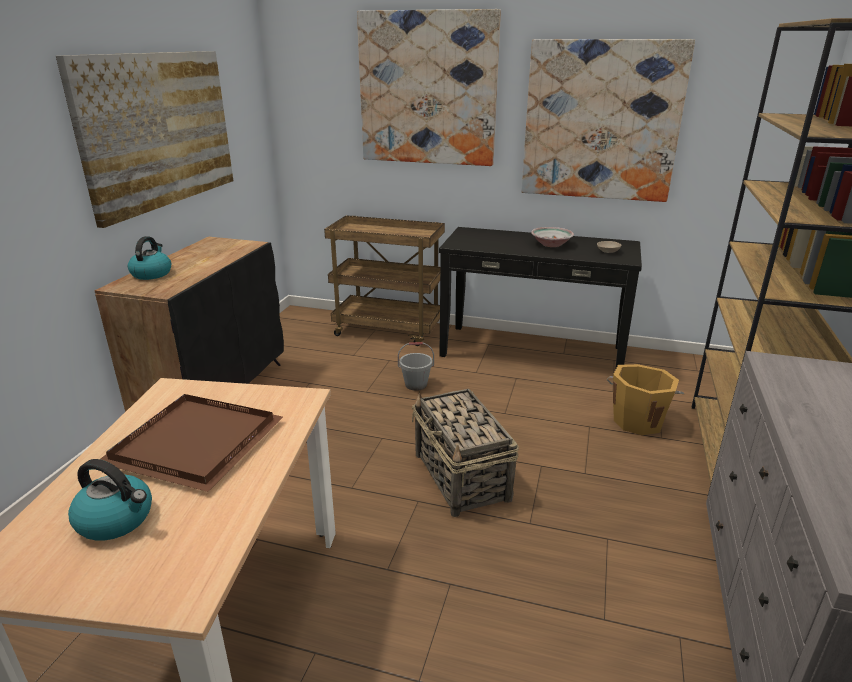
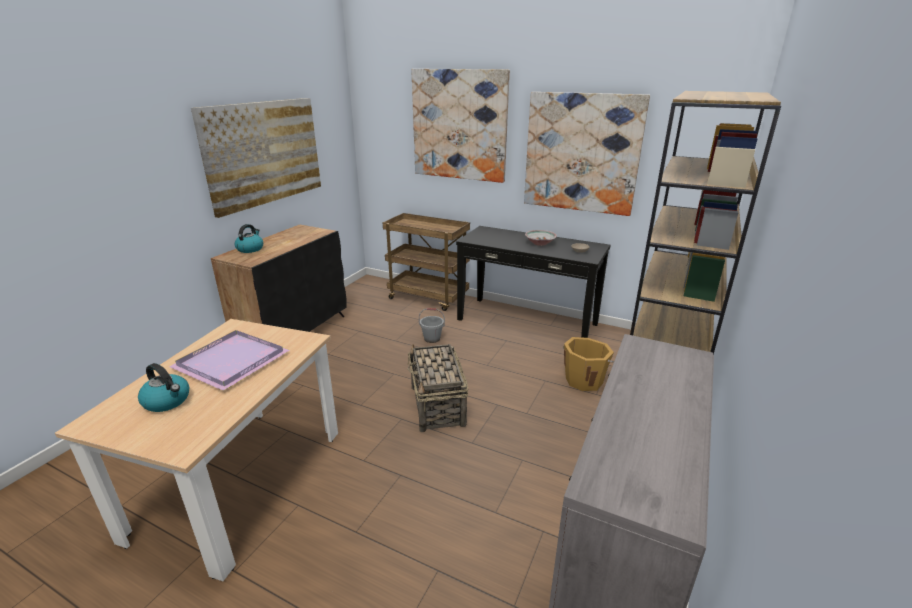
camera: 10 degrees right, 0 degrees up
brown tray [100,394,283,492] -> purple tray [169,330,290,391]

